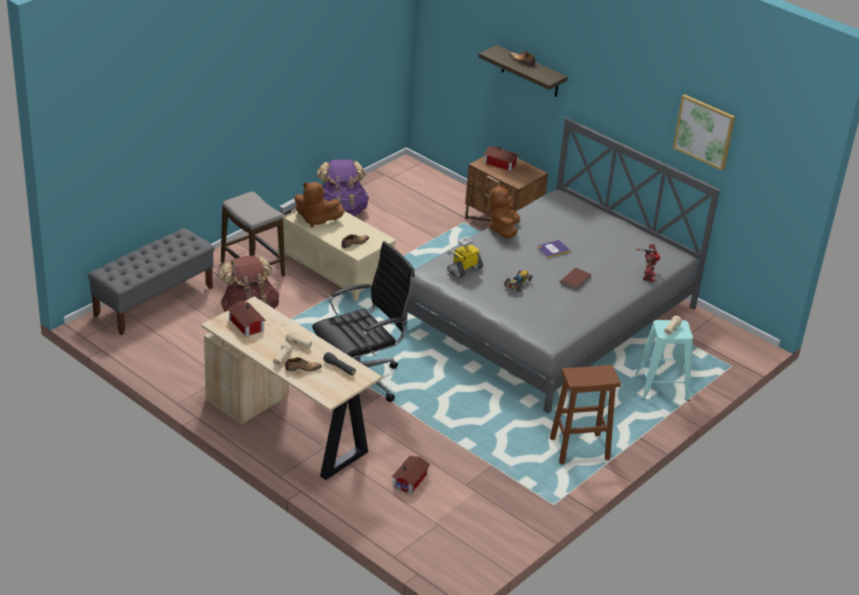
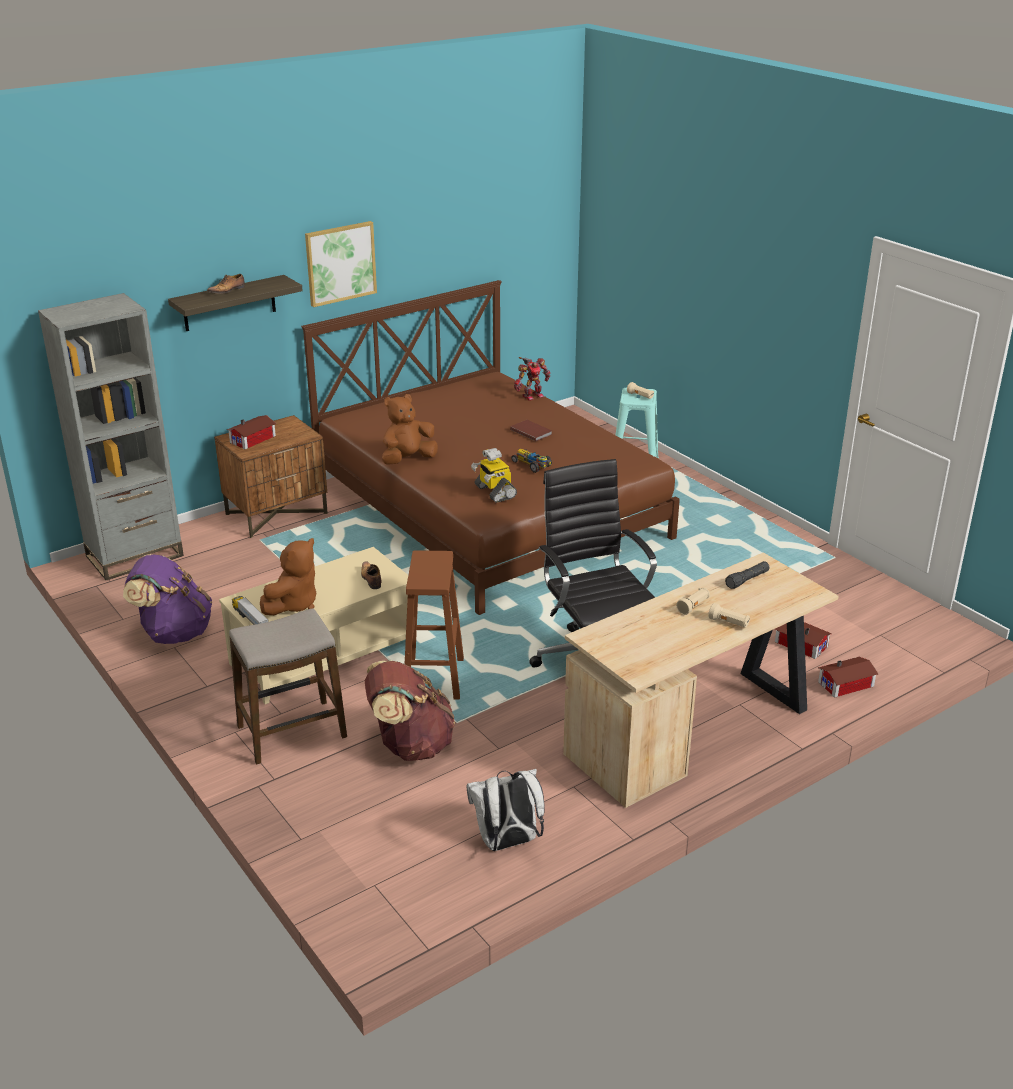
camera: 75 degrees left, 5 degrees down
grey bench [88,228,214,335] -> none
toy house [228,302,266,337] -> toy house moved to [818,657,878,698]
shoe [285,357,322,372] -> none
grey bed [403,117,721,413] -> brown bed [301,280,680,615]
brown plush toy [488,183,520,239] -> brown plush toy turned 120 degrees clockwise [382,394,438,465]
book [536,240,571,258] -> none
brown stool [550,365,621,464] -> brown stool moved to [405,550,464,700]
toy robot [636,244,660,282] -> toy robot turned 120 degrees clockwise [514,357,550,401]
picture [673,94,735,171] -> picture moved to [305,221,377,307]
none -> grey bookcase [38,293,184,580]
none -> white backpack [466,769,545,851]

